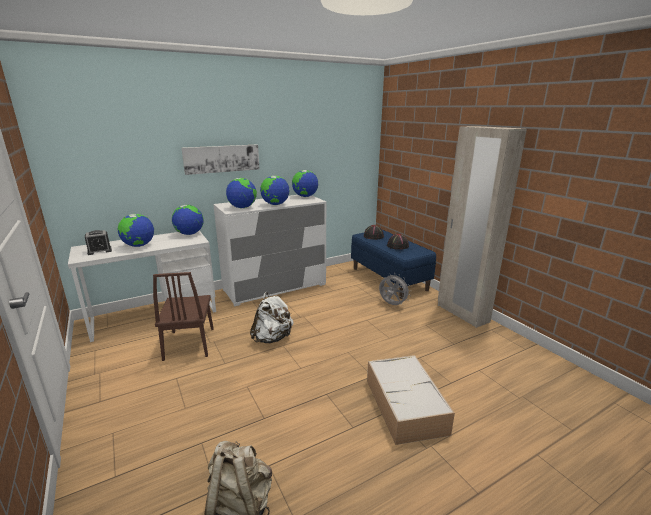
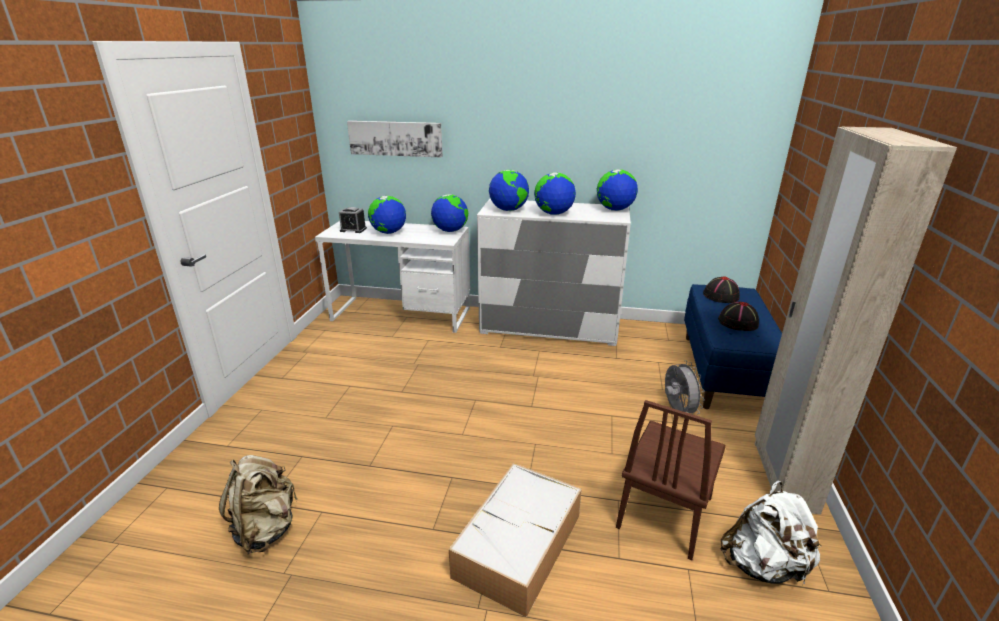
camera: 40 degrees right, 5 degrees up
brown chair [153,272,214,361] -> brown chair moved to [616,400,726,560]
picture [182,145,259,175] -> picture moved to [347,121,443,158]
white backpack [250,292,293,343] -> white backpack moved to [721,481,821,584]

